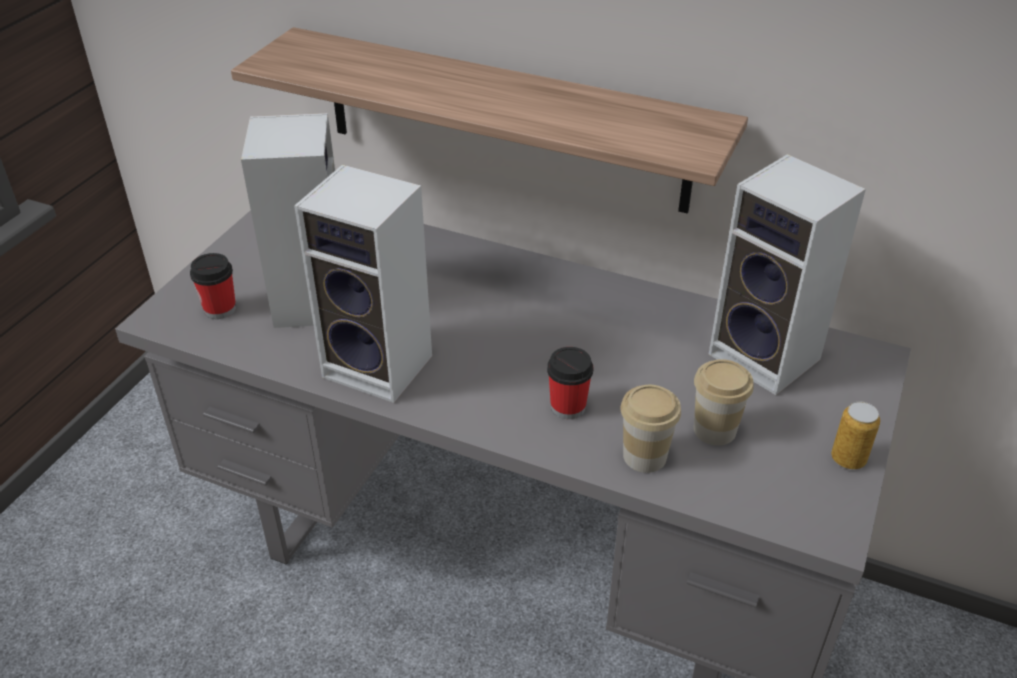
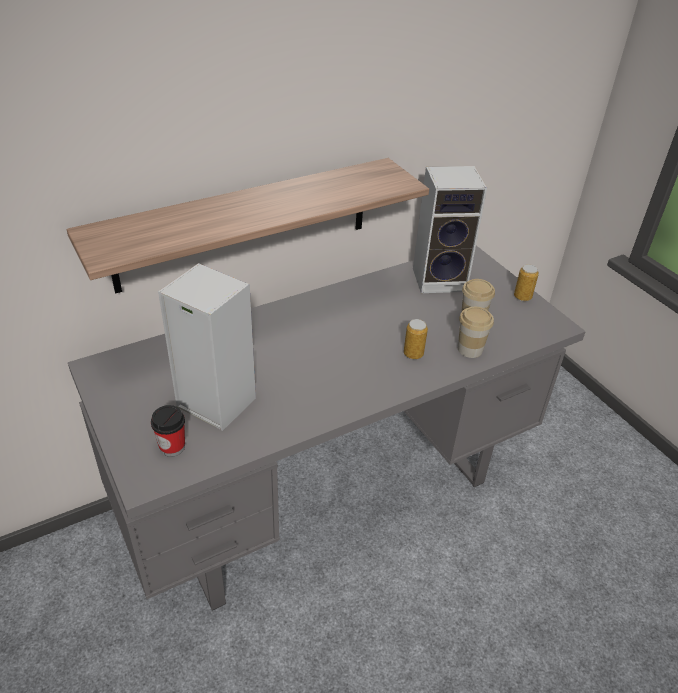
camera: 55 degrees left, 0 degrees up
speaker [294,164,432,403] -> none
cup [547,347,593,419] -> can [404,319,428,359]

